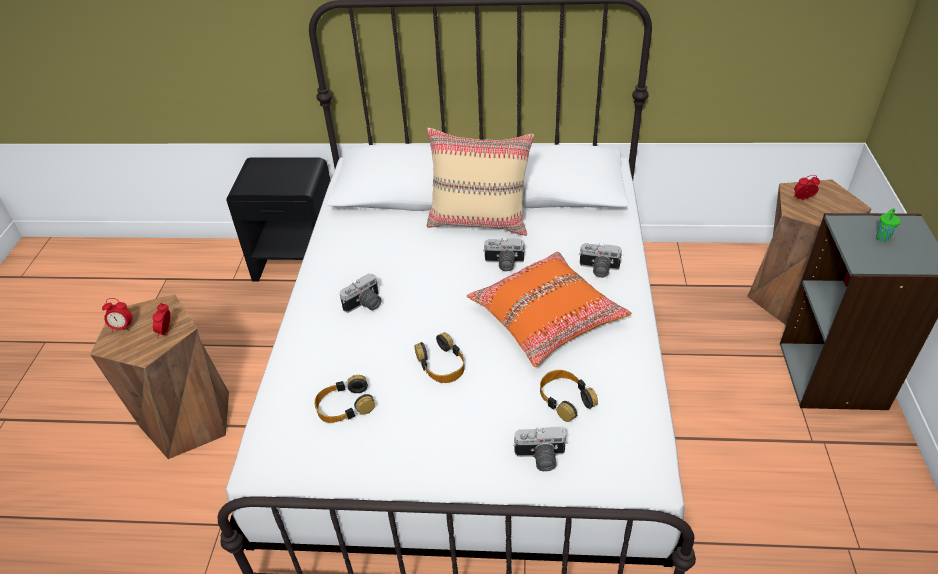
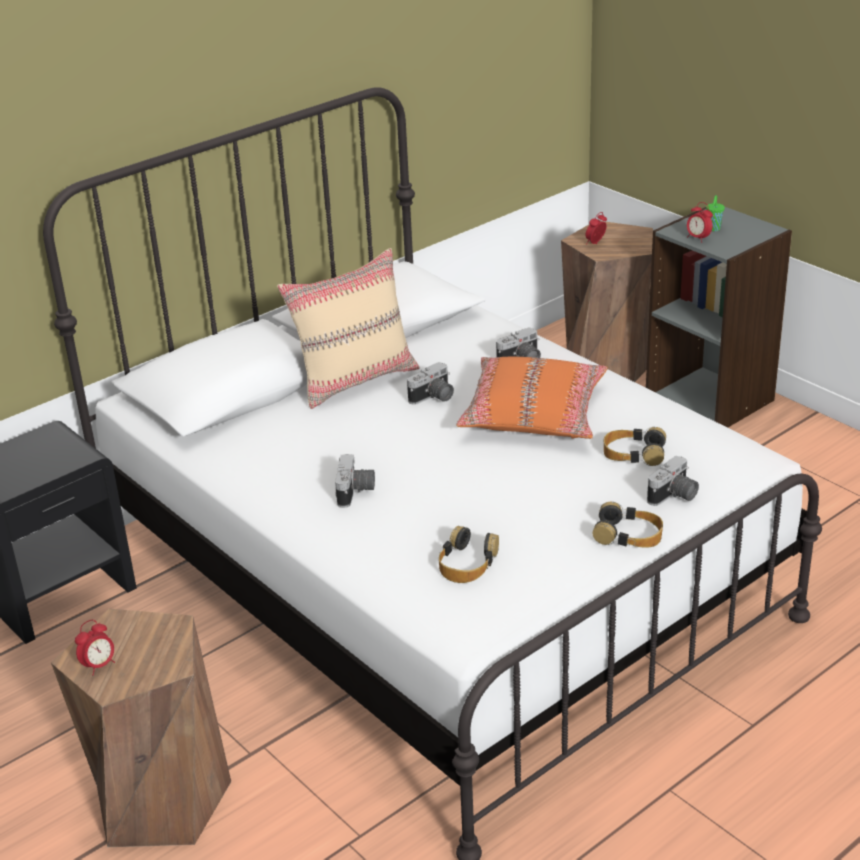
camera: 45 degrees left, 10 degrees down
alarm clock [153,303,170,338] -> alarm clock moved to [687,202,713,243]
headphones [414,332,465,383] -> headphones moved to [593,502,663,547]

